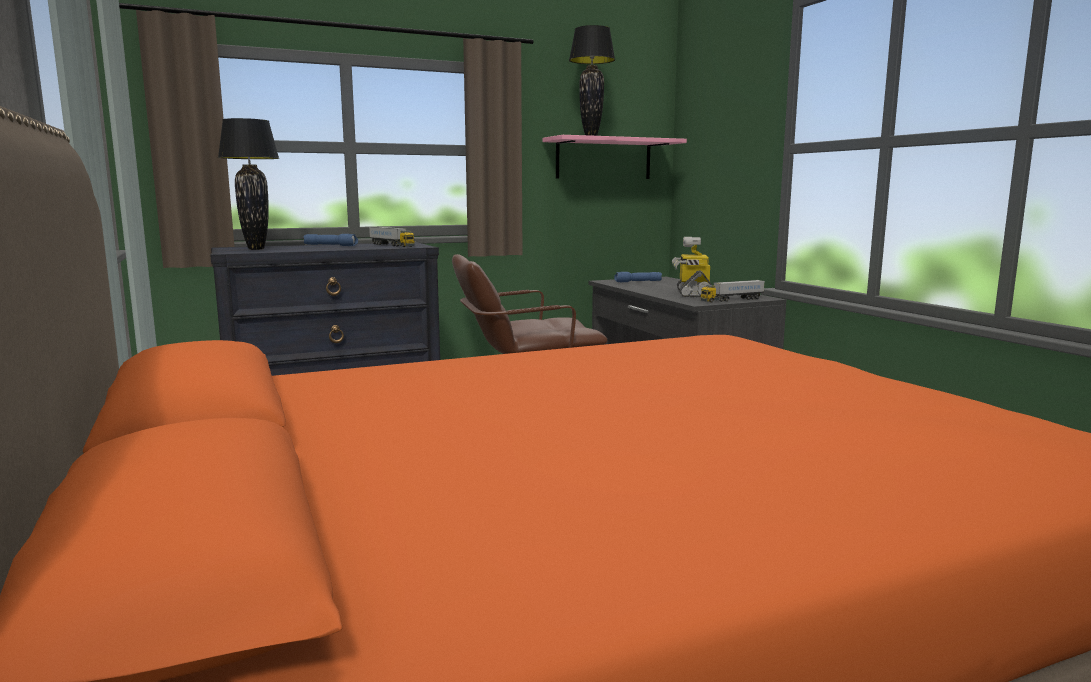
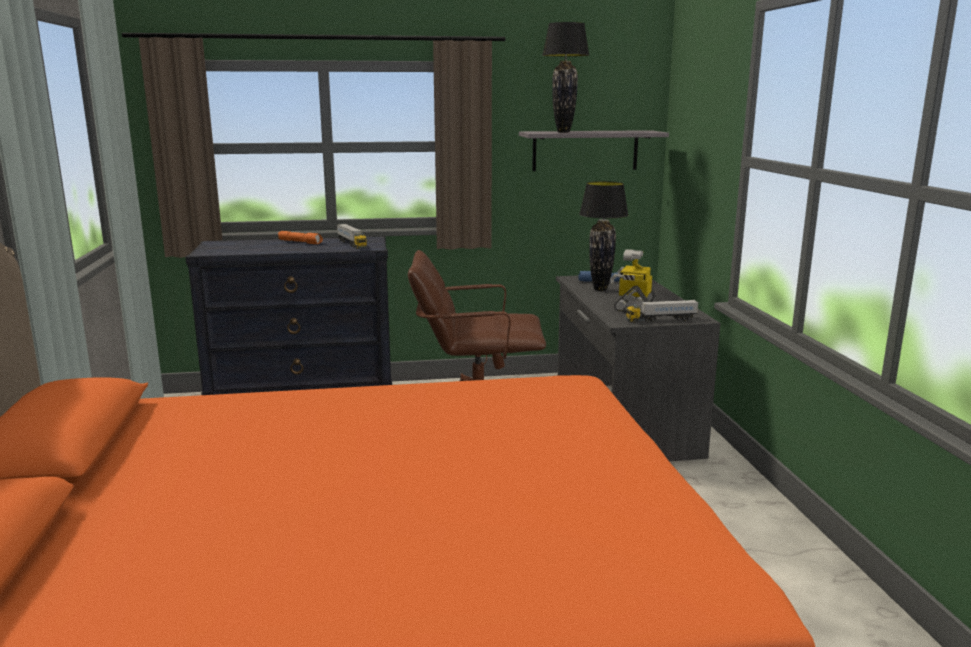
camera: 15 degrees right, 5 degrees up
black table lamp [218,118,279,250] -> black table lamp moved to [579,181,628,291]
blue flashlight [304,234,358,246] -> orange flashlight [278,231,323,244]
pink shelf [543,135,687,179] -> grey shelf [519,130,669,171]

